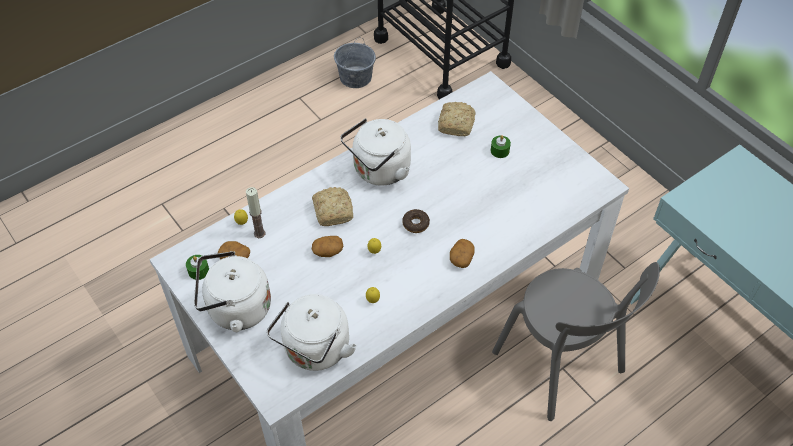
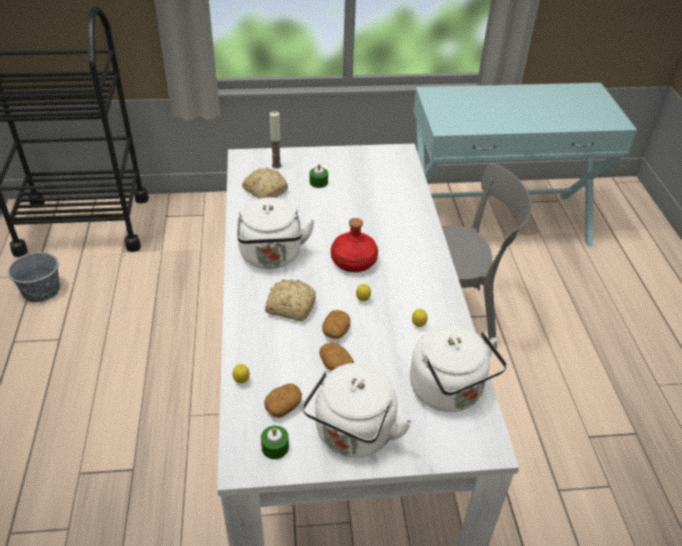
camera: 60 degrees left, 10 degrees down
candle [246,187,265,238] -> candle moved to [269,111,282,169]
donut [402,209,430,233] -> red bottle [331,218,378,272]
potato [450,239,475,268] -> potato moved to [319,343,354,371]

